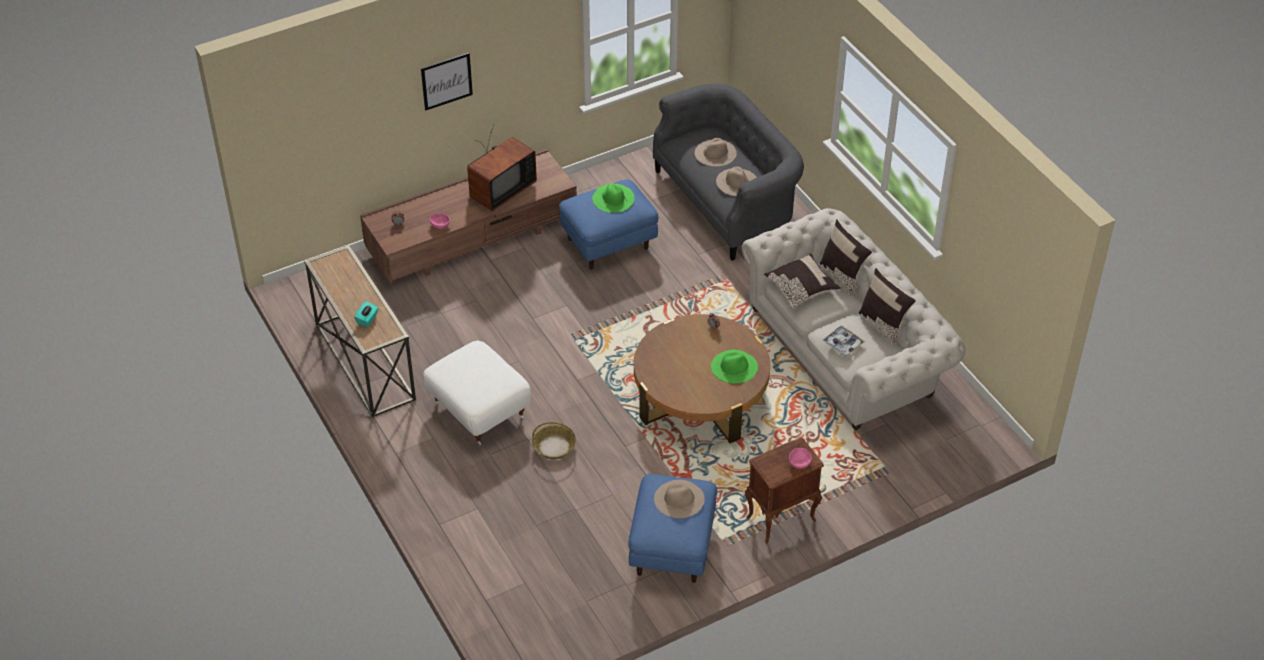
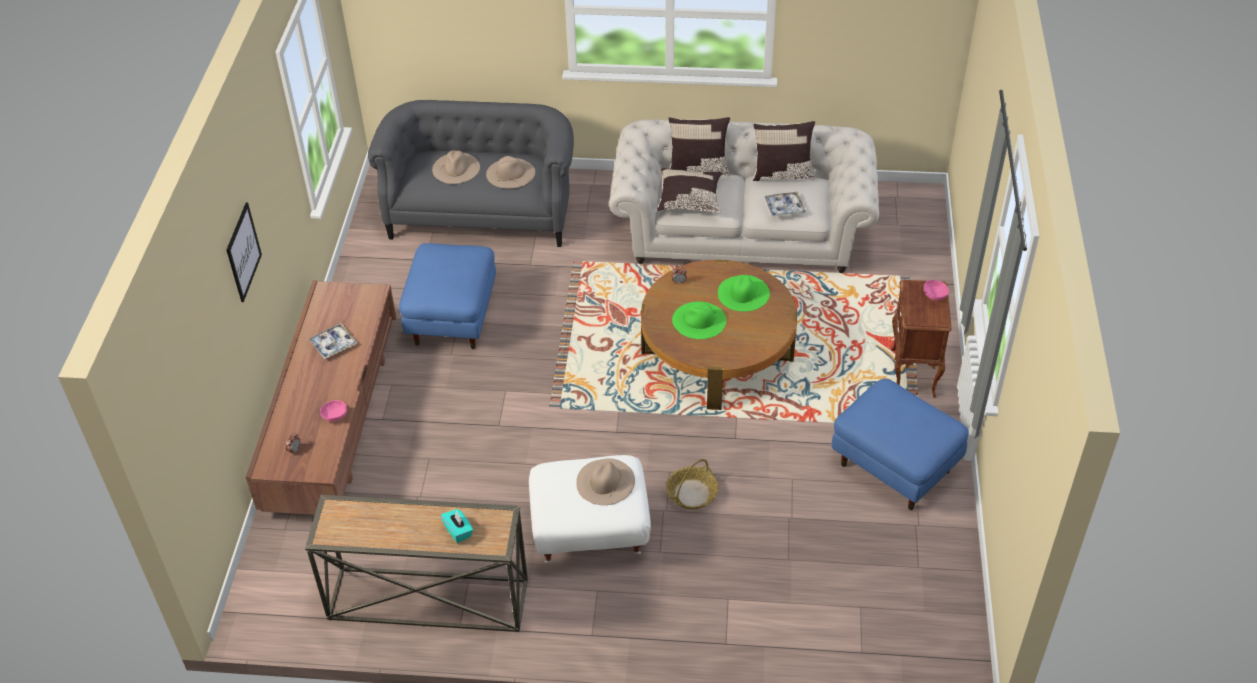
camera: 55 degrees left, 0 degrees up
television [467,125,537,211] -> tray [309,323,358,359]
green hat [592,183,635,213] -> green hat moved to [672,301,726,339]
beige hat [654,480,705,518] -> beige hat moved to [576,458,635,505]

